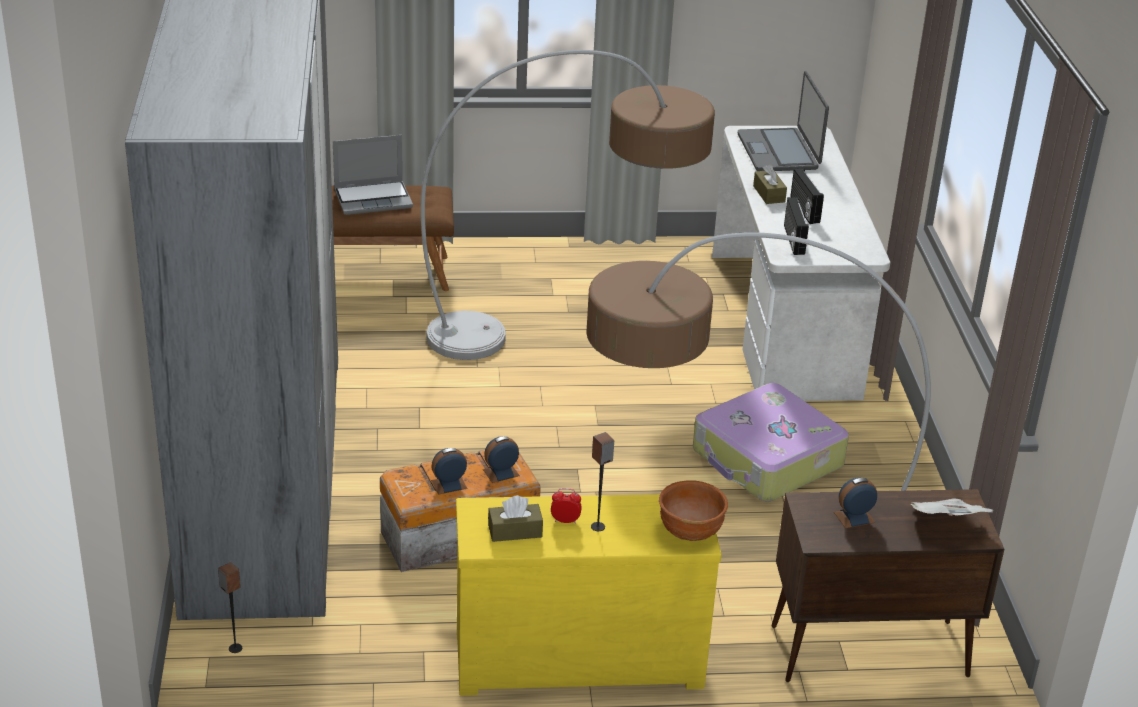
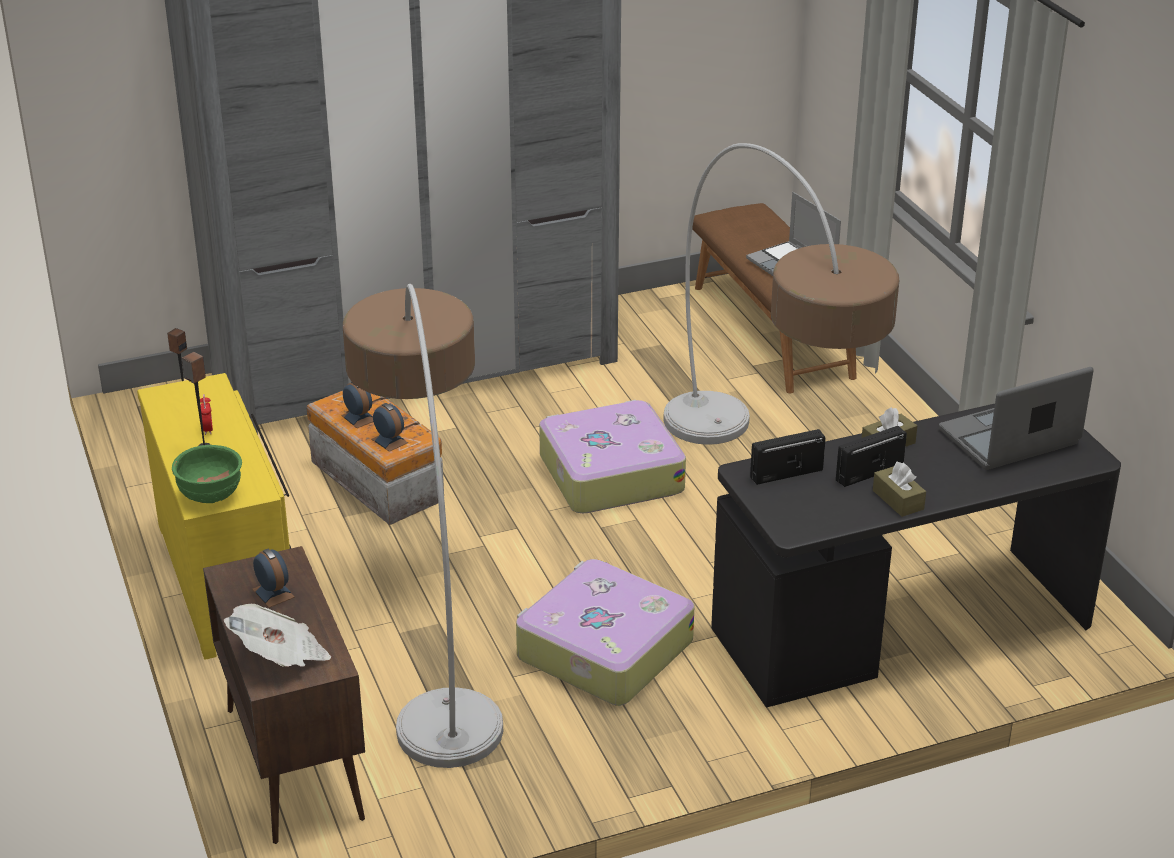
camera: 75 degrees right, 0 degrees up
brown tissue box [488,495,543,542] -> brown tissue box moved to [873,462,926,517]
brown bowl [659,480,728,541] -> green bowl [172,445,242,503]
white desk [712,126,891,401] -> black desk [711,404,1121,708]
none -> suitcase [539,400,686,513]

